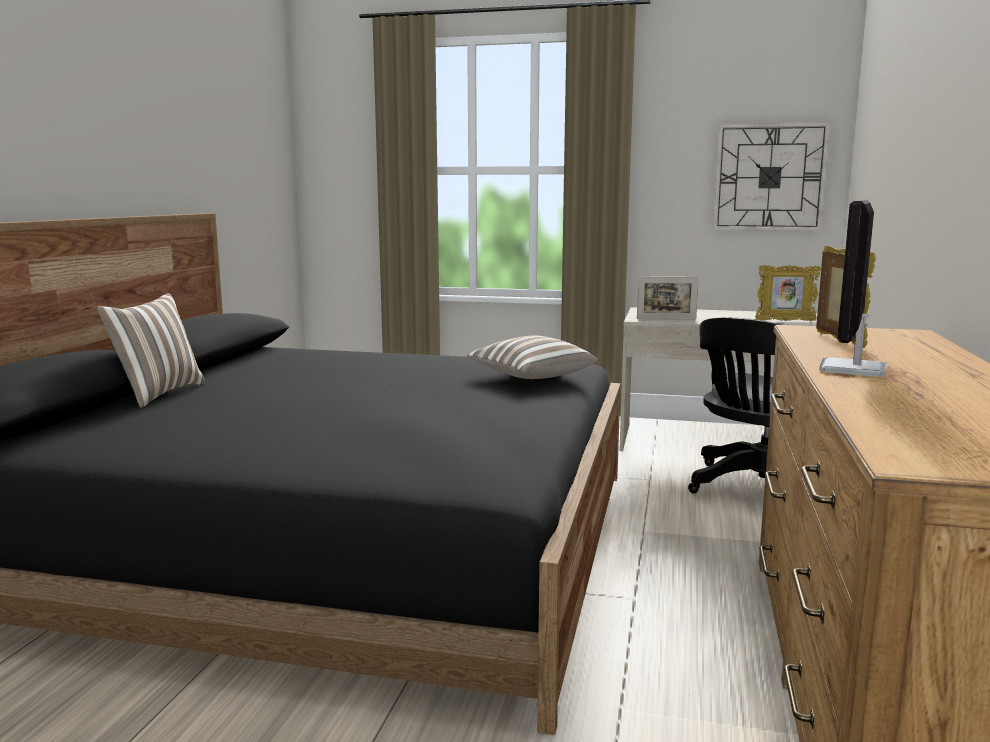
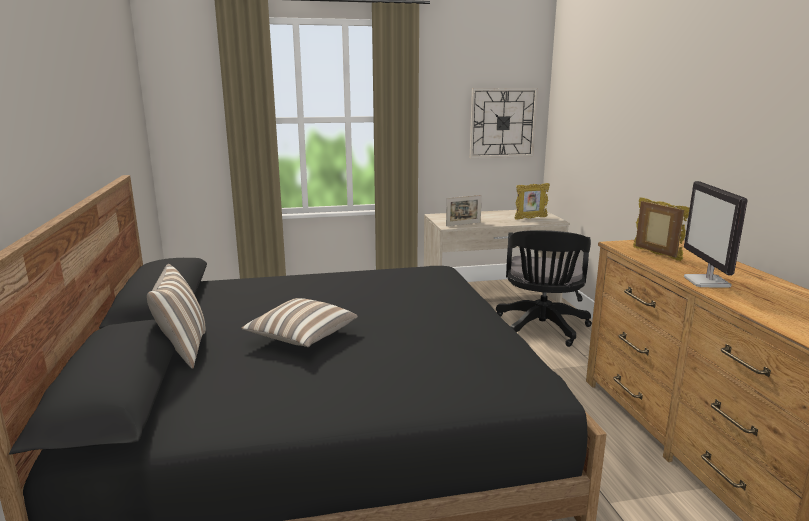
camera: 25 degrees left, 5 degrees up
pillow [467,336,598,379] -> pillow moved to [242,298,358,347]

